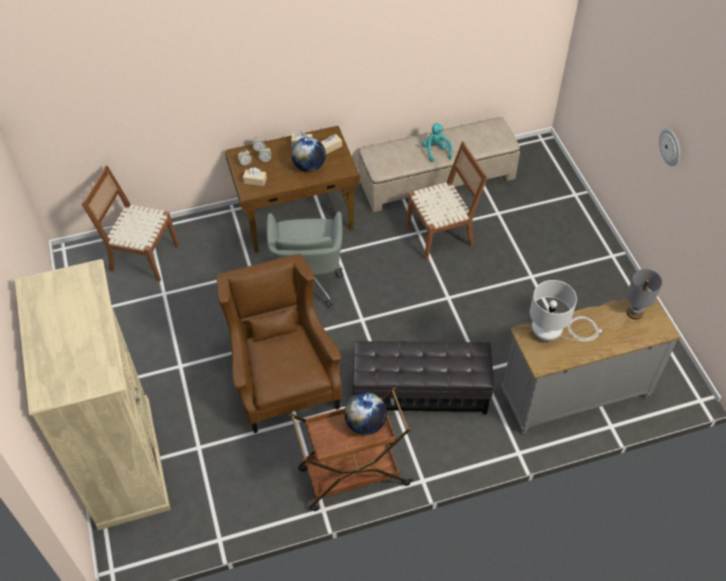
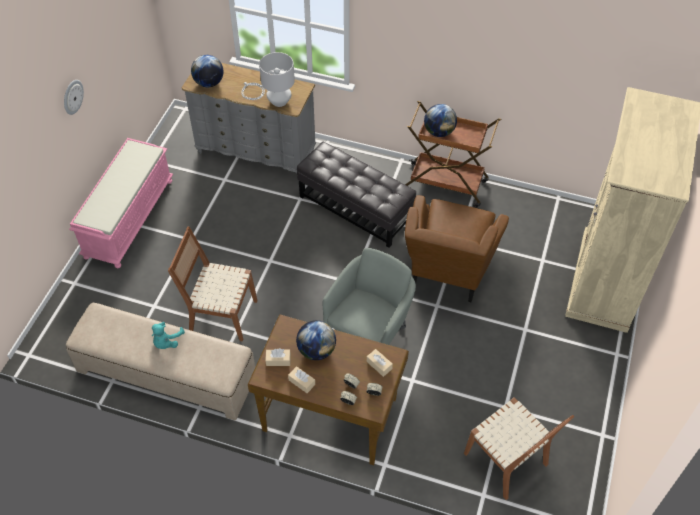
camera: 145 degrees left, 0 degrees up
grey table lamp [627,269,662,320] -> globe [191,55,224,87]
none -> pink bench [69,138,173,268]

